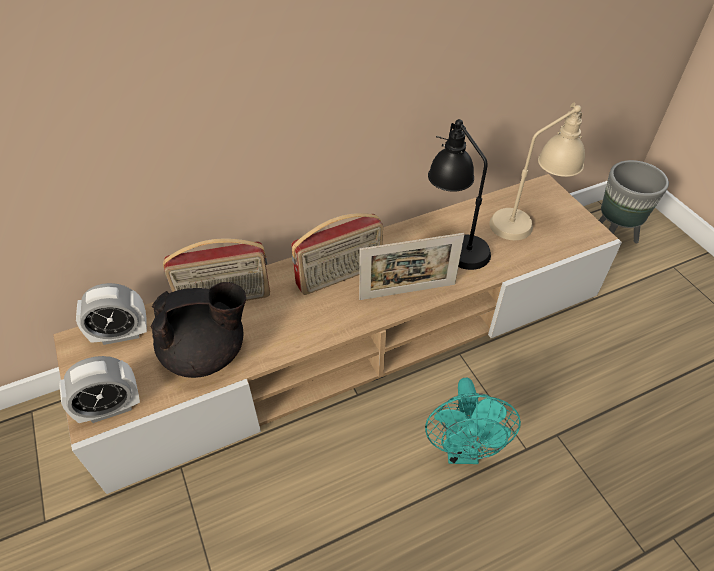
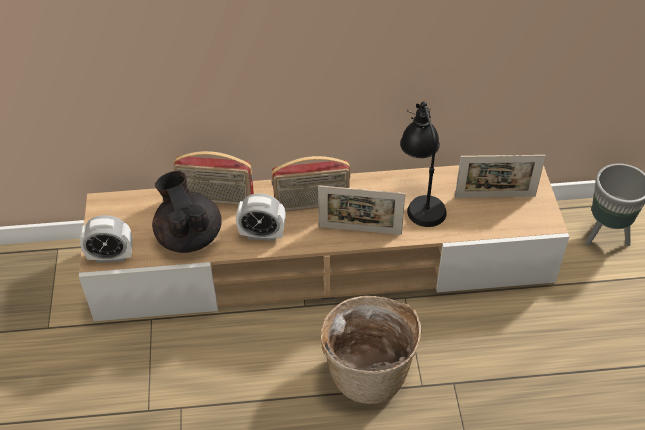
camera: 20 degrees right, 0 degrees up
alarm clock [76,283,147,345] -> alarm clock moved to [236,193,286,241]
black teapot [150,282,246,378] -> black teapot turned 120 degrees counterclockwise [152,171,222,253]
turquoise fan [425,378,521,464] -> basket [321,296,421,404]
beige table lamp [490,102,585,240] -> picture frame [455,155,546,198]

